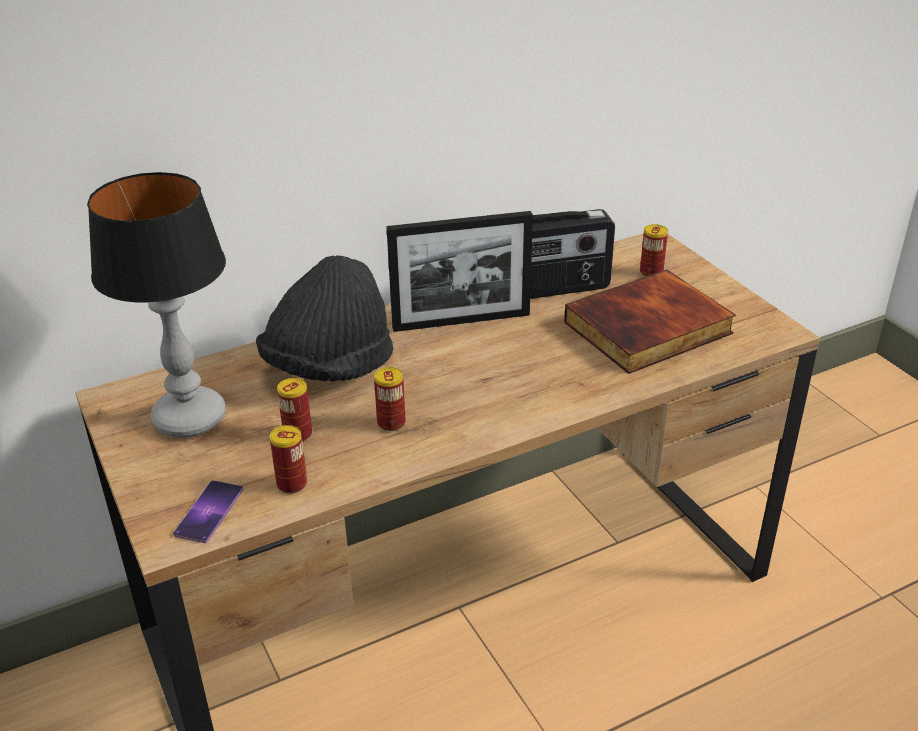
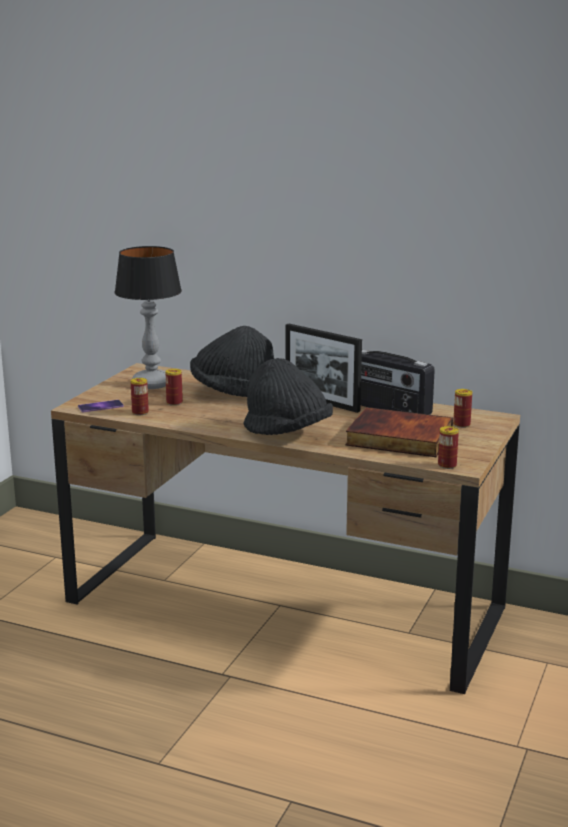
camera: 50 degrees right, 15 degrees down
can [374,367,406,431] -> can moved to [438,426,459,469]
none -> black hat [243,358,333,435]

